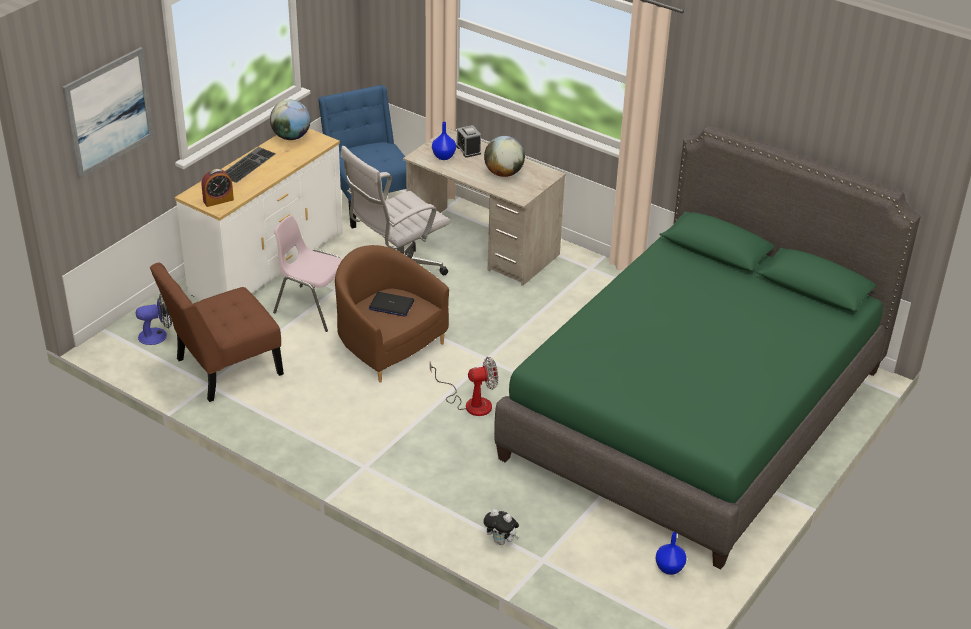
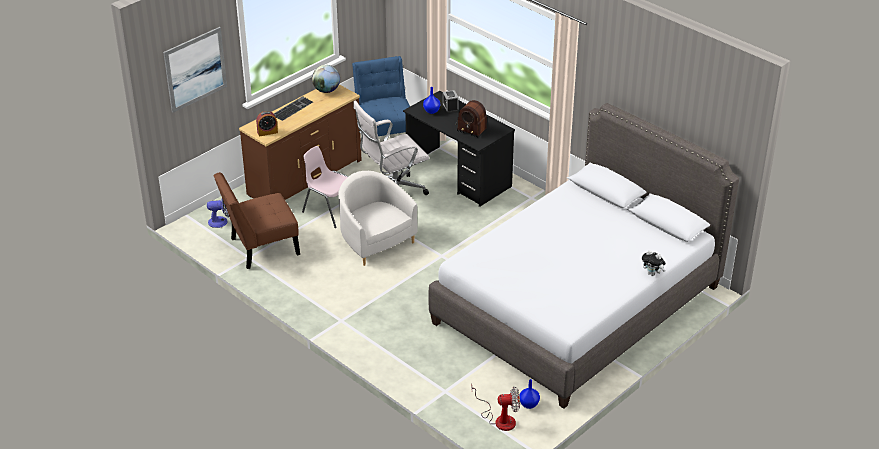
camera: 10 degrees right, 0 degrees up
white dresser [175,129,343,300] -> brown dresser [239,84,362,200]
brown armchair [335,245,449,383] -> white armchair [338,171,418,266]
laptop [369,292,414,317] -> none
beige desk [403,128,566,286] -> black desk [403,91,515,207]
fan [430,357,498,416] -> fan moved to [471,384,520,431]
globe [484,136,525,177] -> radio [455,100,487,138]
plush toy [484,509,519,545] -> plush toy moved to [642,250,665,276]
green bed [494,125,921,569] -> grey bed [428,103,739,409]

